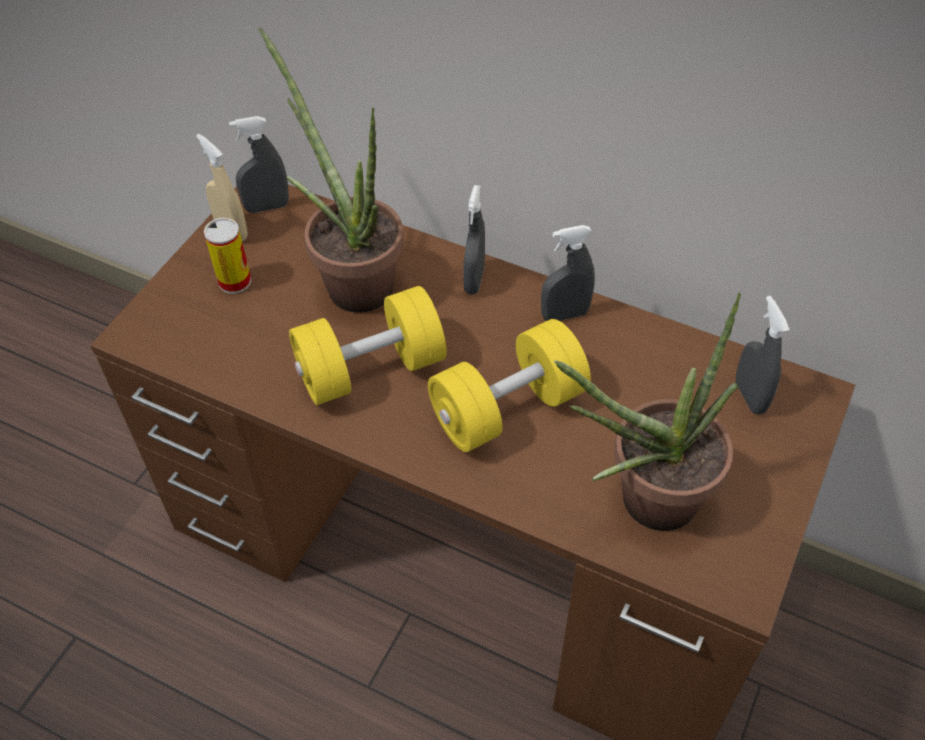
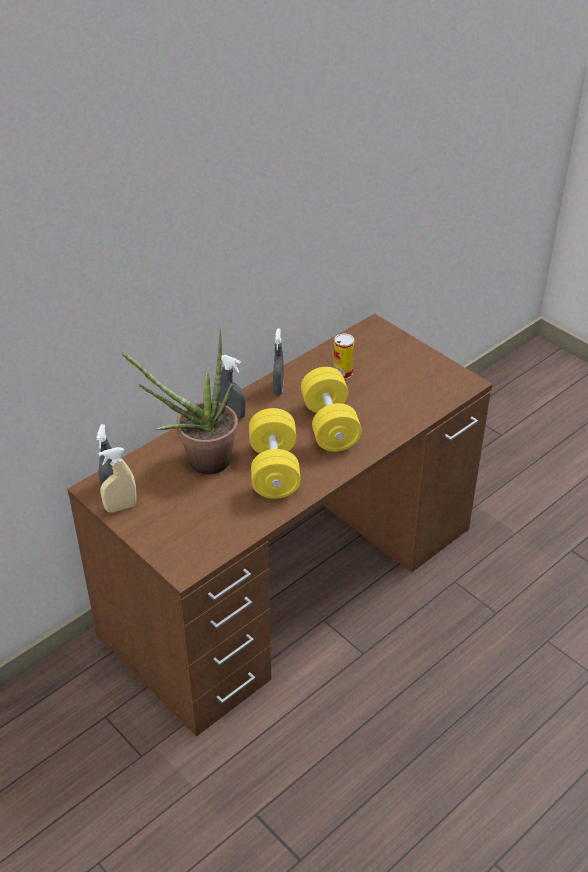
camera: 70 degrees left, 10 degrees down
can [204,218,251,294] -> can moved to [334,333,354,380]
potted plant [554,292,741,531] -> none
grey spray bottle [735,296,790,414] -> none

